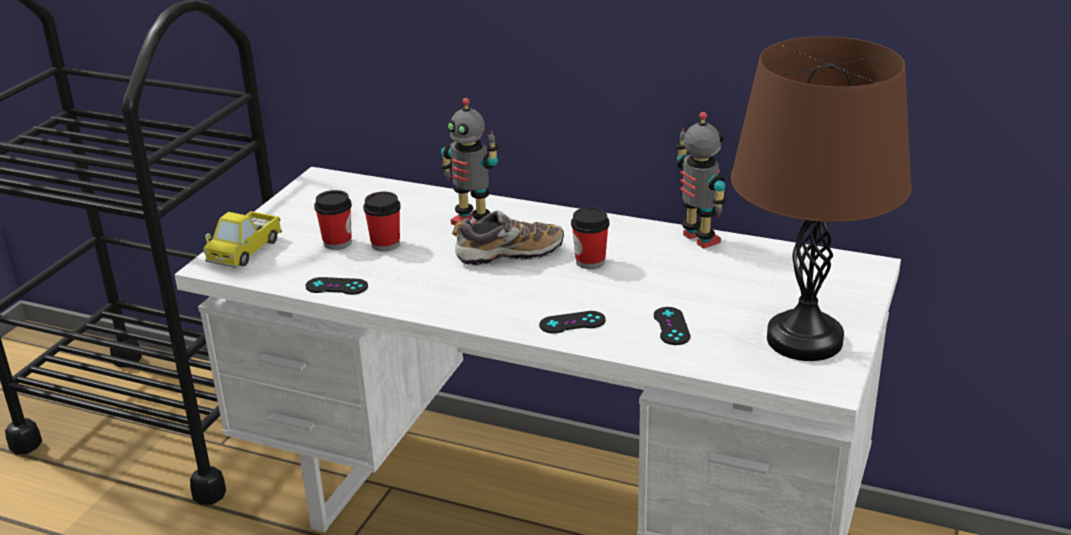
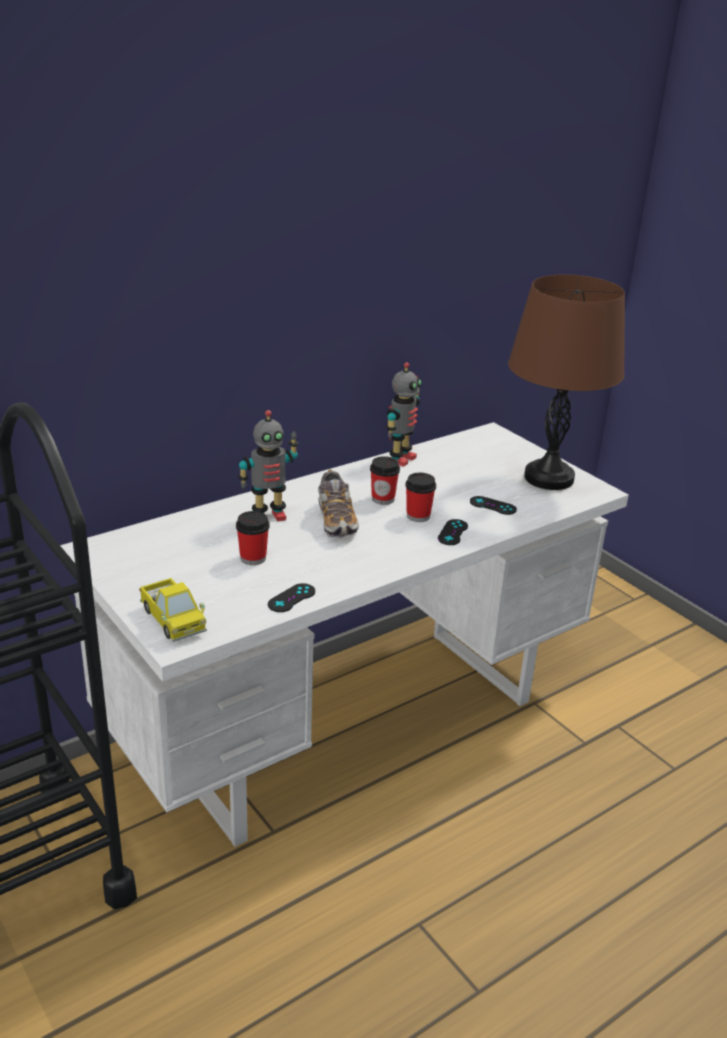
camera: 60 degrees left, 0 degrees up
cup [314,190,352,250] -> cup moved to [405,473,436,522]
shoe [452,210,564,266] -> shoe turned 150 degrees clockwise [318,469,359,538]
toy robot [675,112,726,249] -> toy robot turned 120 degrees clockwise [386,362,421,467]

